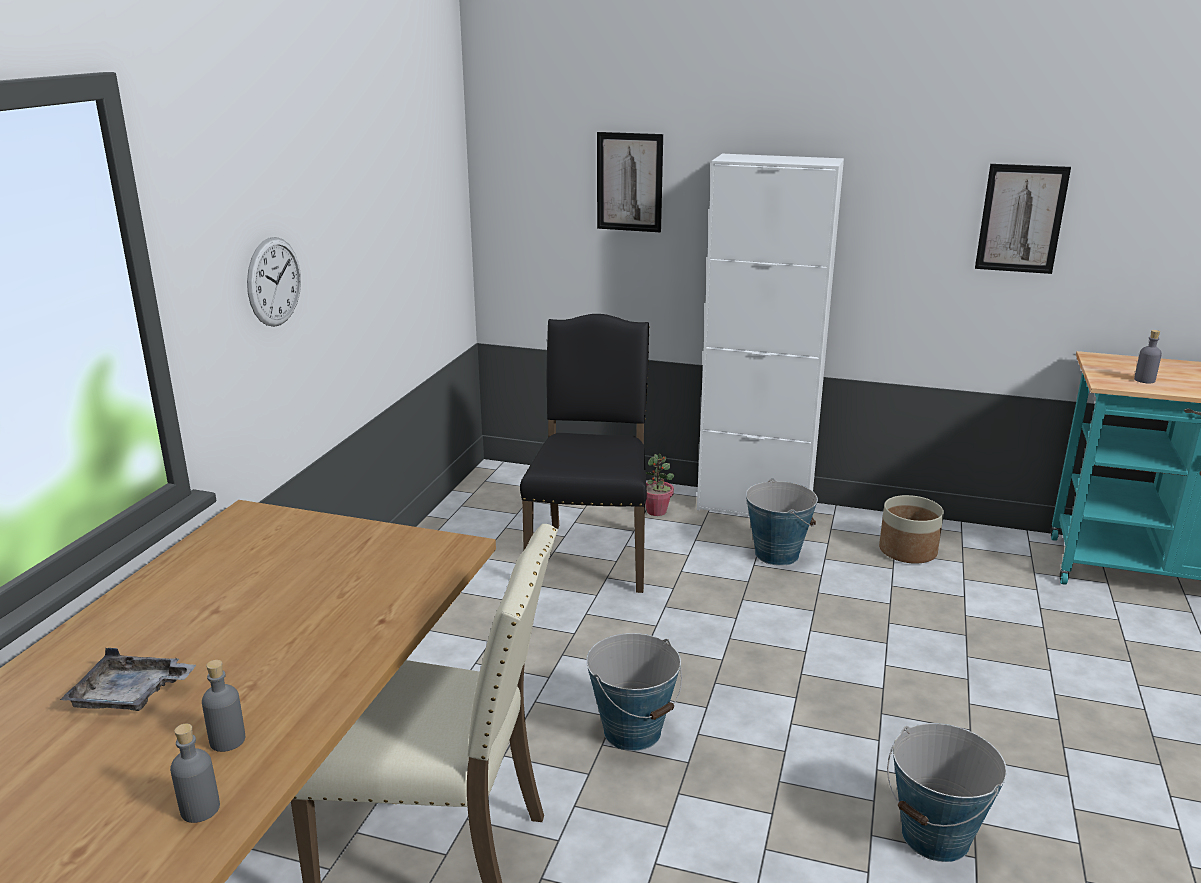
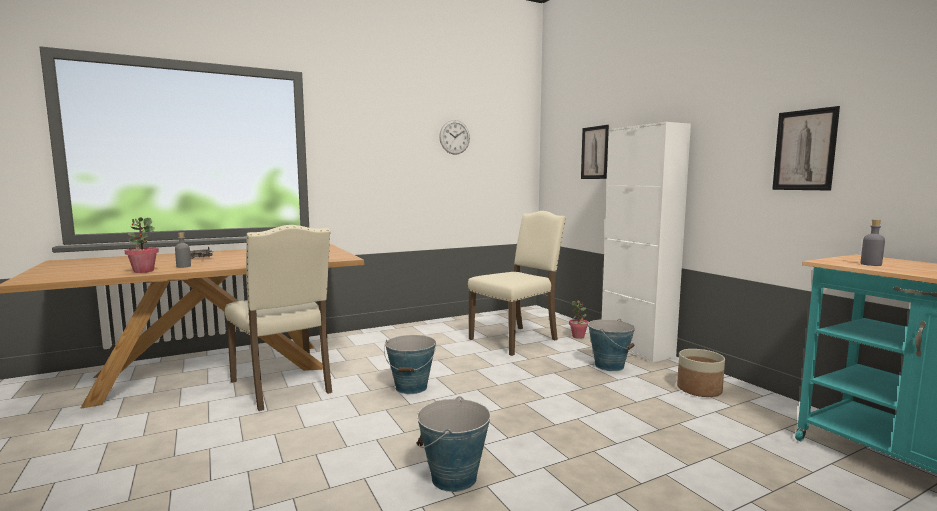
camera: 45 degrees right, 15 degrees down
grey bottle [170,724,220,823] -> potted plant [125,217,159,273]
wall clock [247,237,301,327] -> wall clock moved to [439,120,470,155]
black chair [520,314,650,593] -> beige chair [468,211,566,356]

